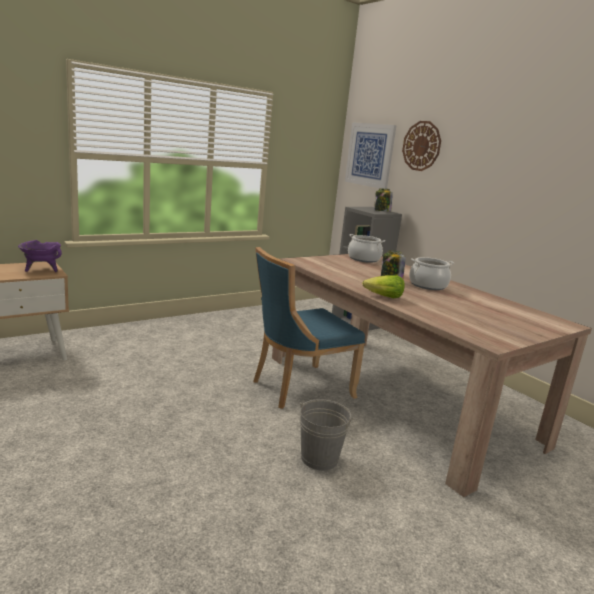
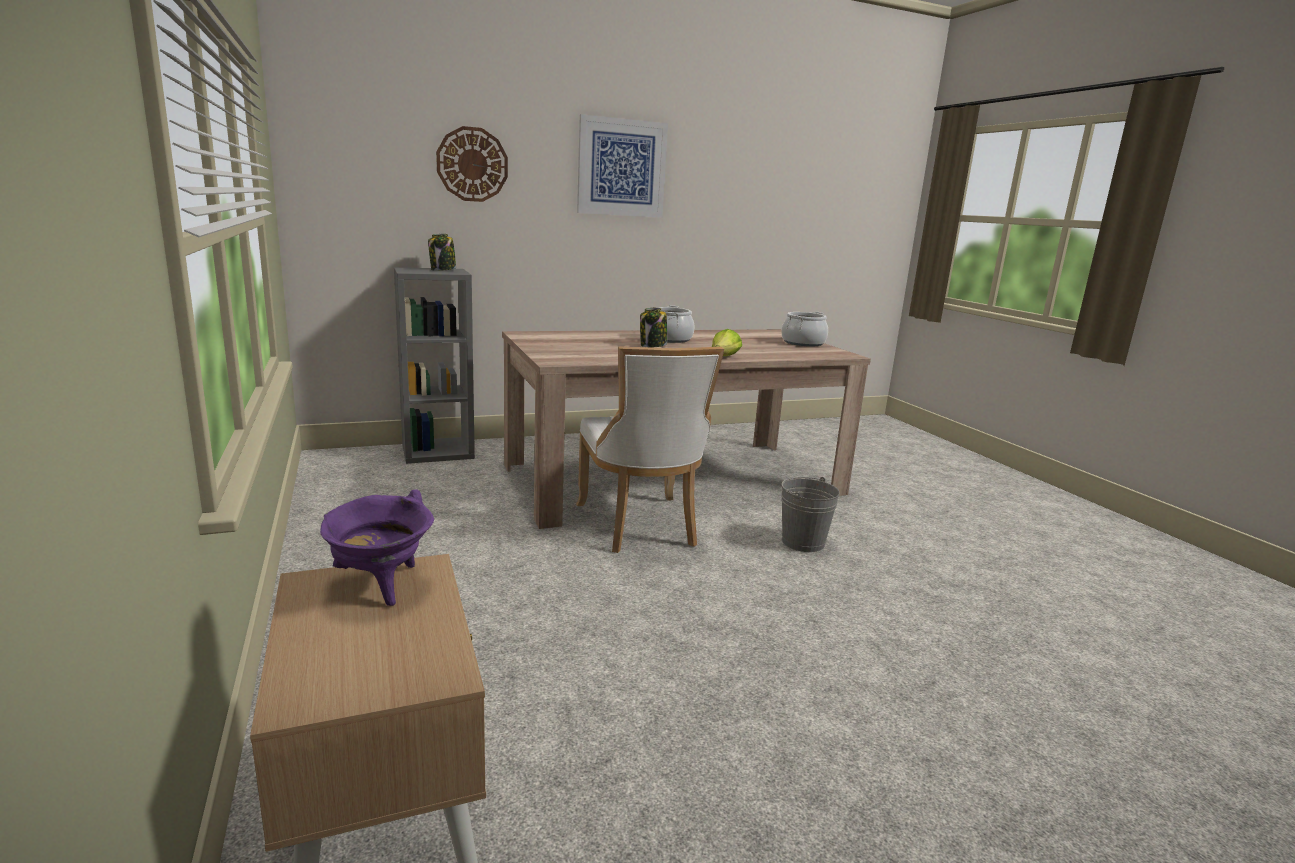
camera: 75 degrees left, 0 degrees up
blue chair [253,247,365,409] -> white chair [576,347,724,553]
picture [345,122,397,189] -> picture moved to [577,114,668,218]
cooking pot [348,234,385,263] -> cooking pot moved to [781,312,828,347]

